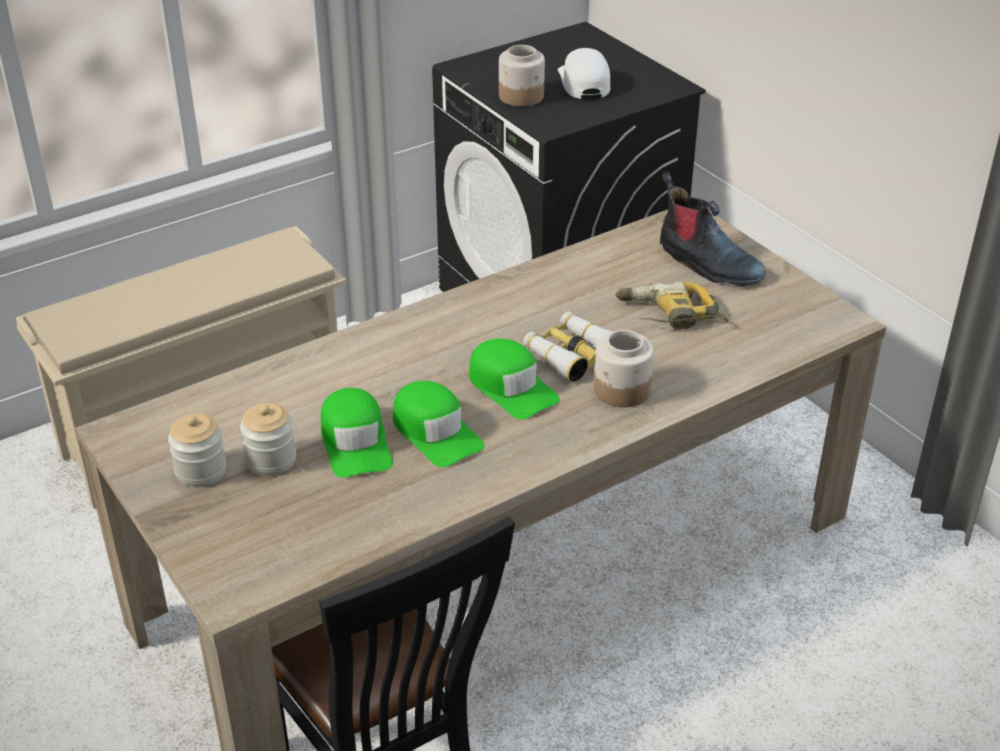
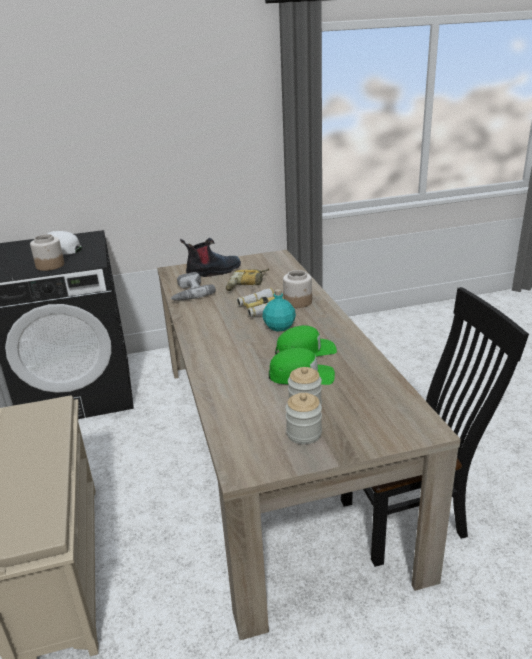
camera: 70 degrees left, 10 degrees down
green cap [469,338,560,420] -> turquoise bottle [263,289,296,331]
none -> power drill [171,272,216,301]

